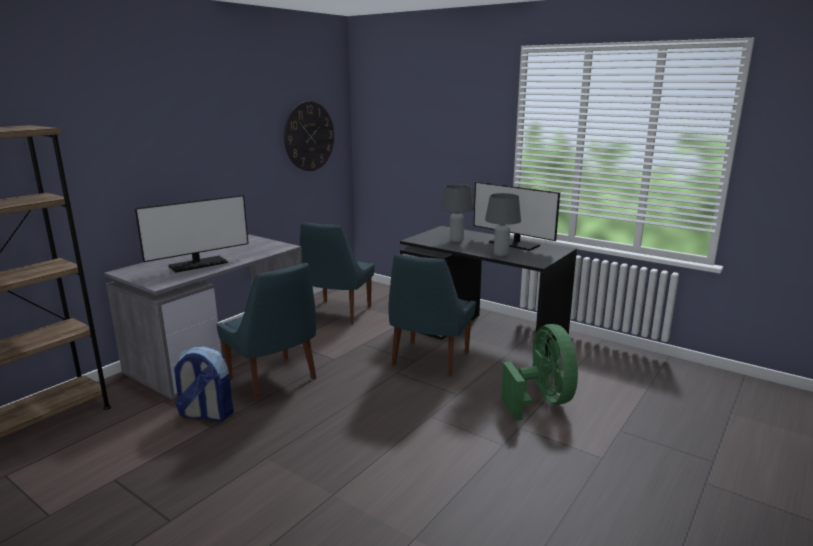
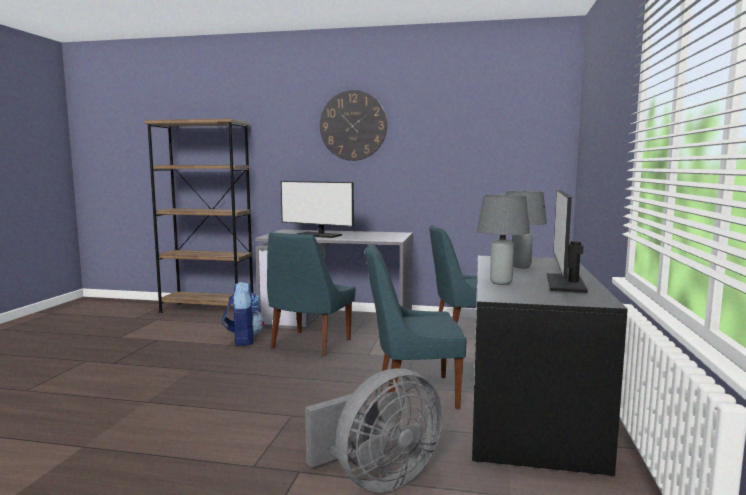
camera: 65 degrees right, 10 degrees down
wall clock [284,101,334,171] -> wall clock moved to [320,90,387,161]
green fan [501,324,578,421] -> grey fan [305,368,443,492]

